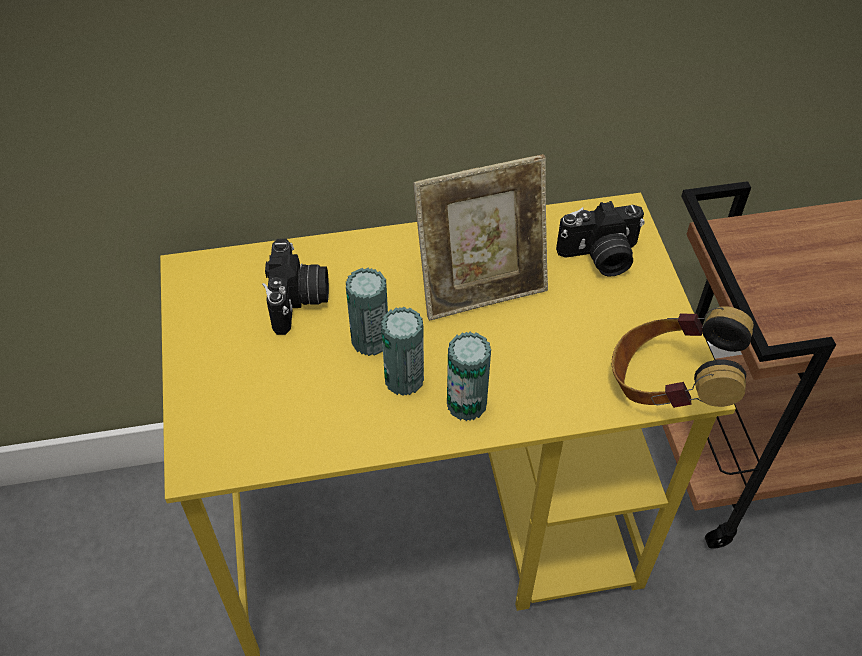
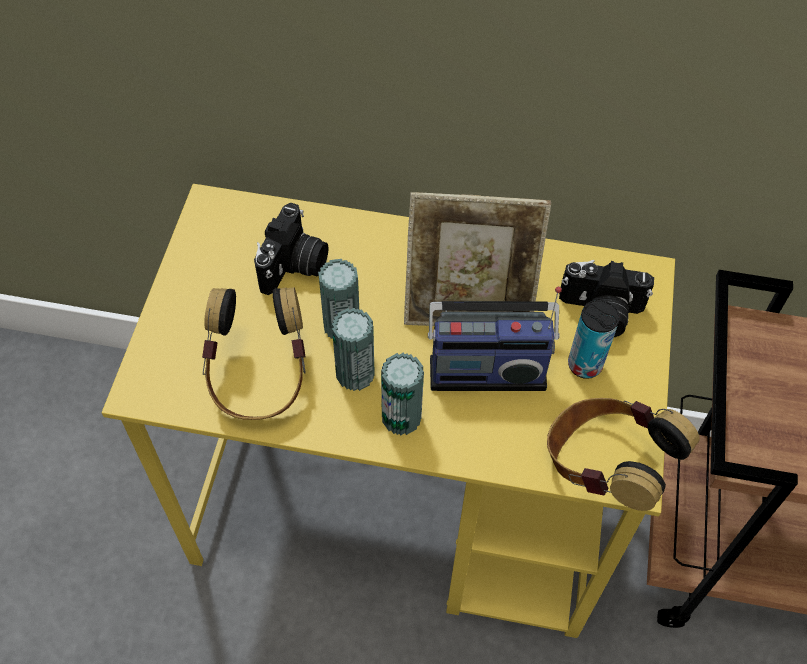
camera: 20 degrees right, 5 degrees up
none -> headphones [202,287,306,420]
none -> radio [428,286,562,391]
none -> can [568,300,620,379]

